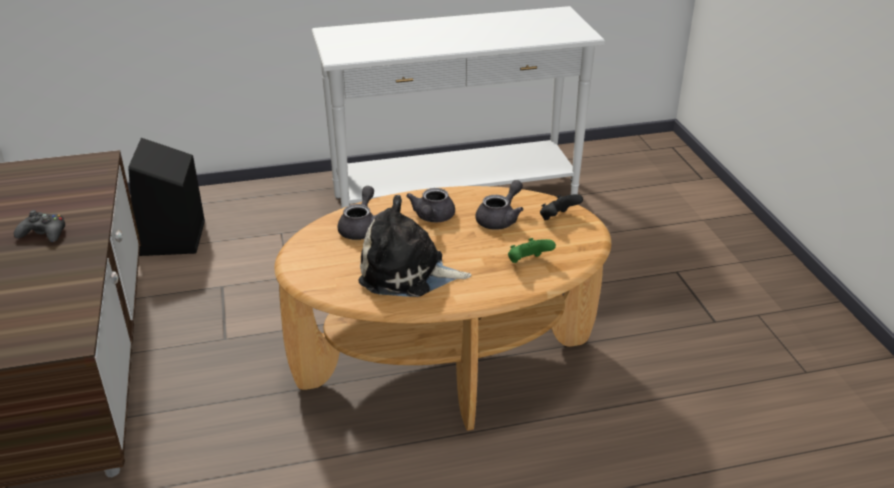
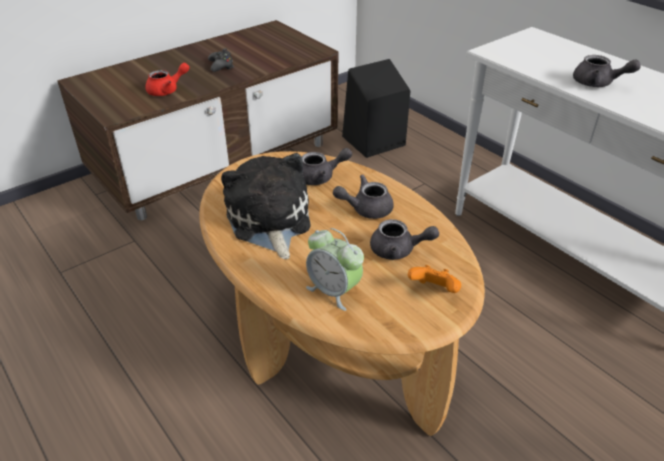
camera: 65 degrees right, 5 degrees up
green game controller [508,238,556,263] -> alarm clock [306,228,364,311]
black game controller [540,194,583,220] -> orange game controller [408,265,461,293]
none -> red teapot [145,63,190,96]
none -> grey teapot [573,55,641,87]

